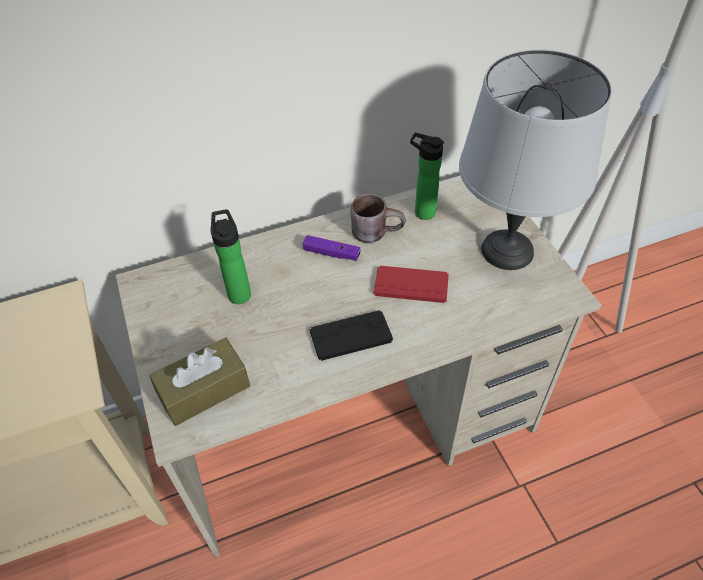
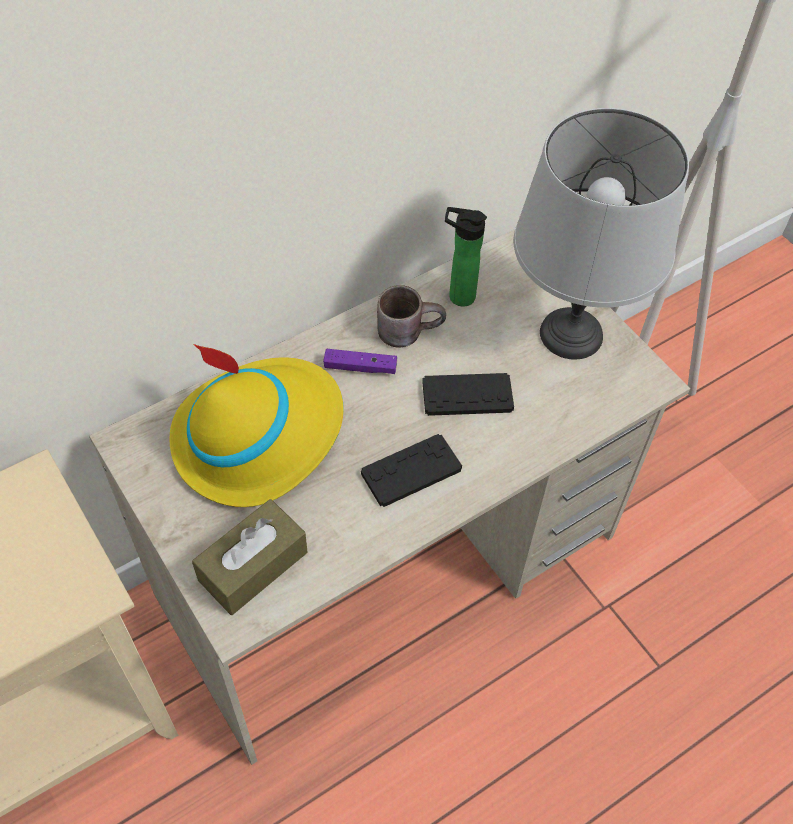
camera: 15 degrees left, 5 degrees up
bottle [210,209,251,304] -> yellow hat [169,344,344,507]
red game controller [374,266,449,303] -> black game controller [422,373,514,416]

